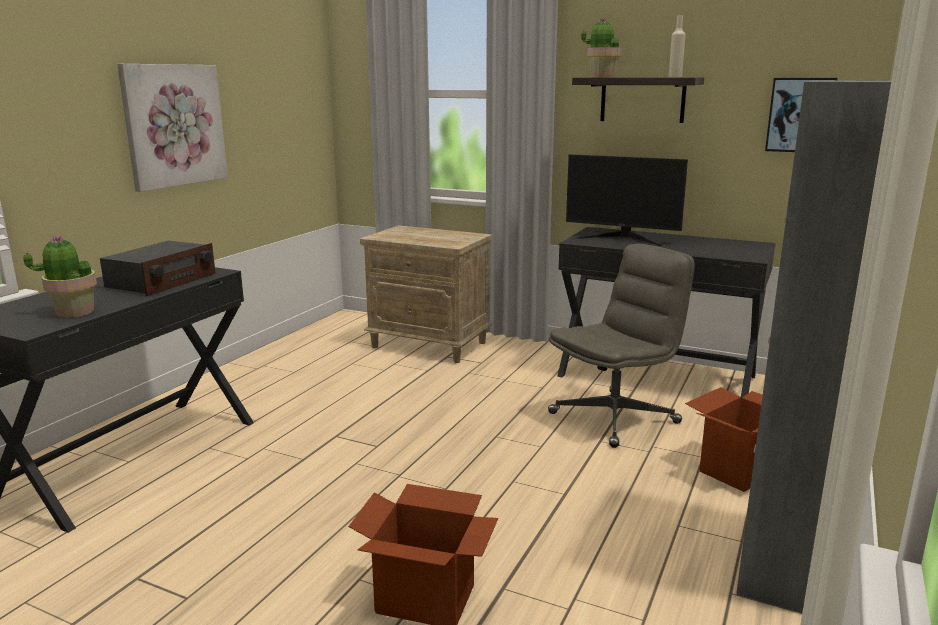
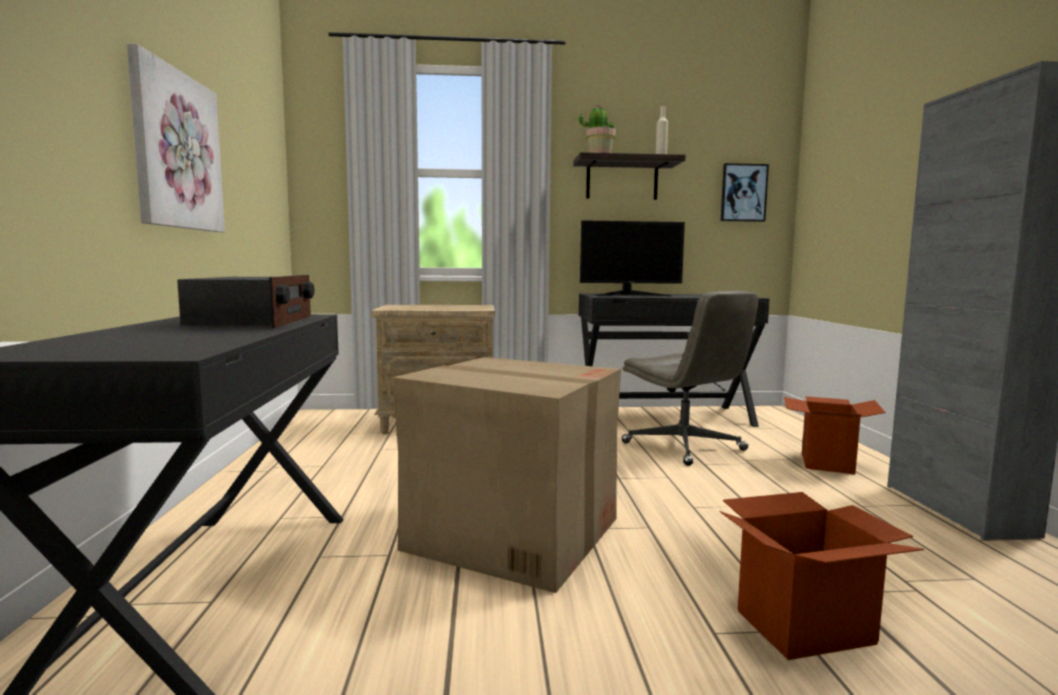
camera: 30 degrees left, 10 degrees down
potted plant [23,235,97,318] -> none
grey office chair [548,244,695,448] -> grey office chair turned 120 degrees clockwise [621,290,758,466]
none -> cardboard box [392,357,621,593]

